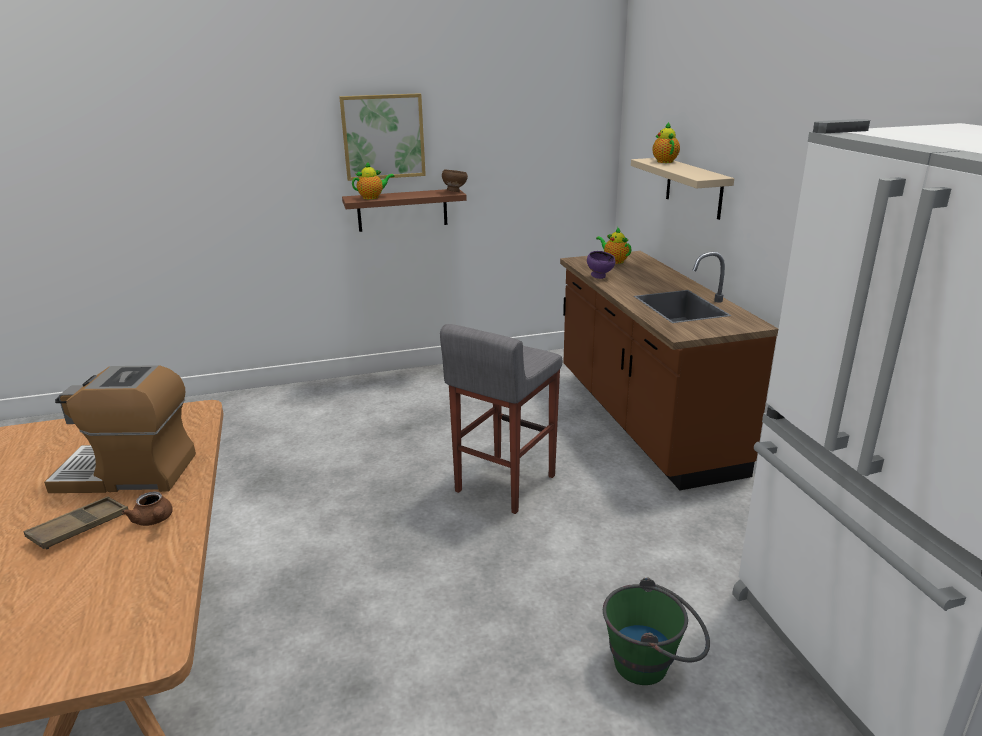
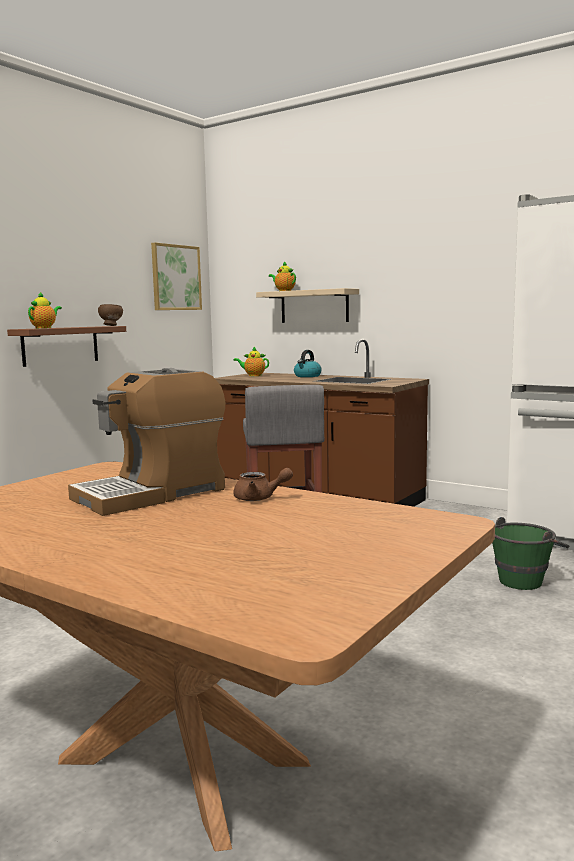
camera: 40 degrees left, 15 degrees down
brown tray [23,496,129,549] -> none
picture [339,93,426,181] -> picture moved to [151,243,202,310]
purple bowl [587,251,616,279] -> none
none -> kettle [294,350,322,377]

